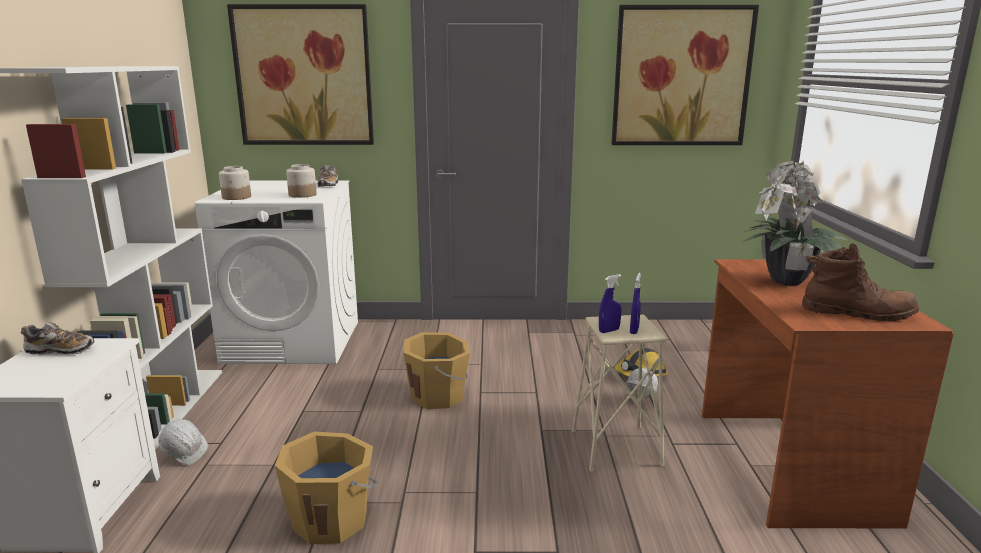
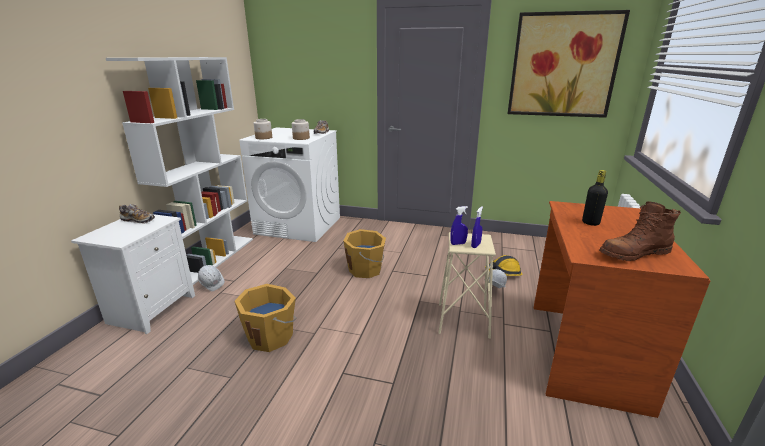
camera: 15 degrees right, 5 degrees up
picture [227,4,374,145] -> none
potted plant [741,160,847,286] -> black bottle [582,170,608,226]
brown boot [802,244,919,321] -> brown boot turned 135 degrees clockwise [599,201,681,261]

